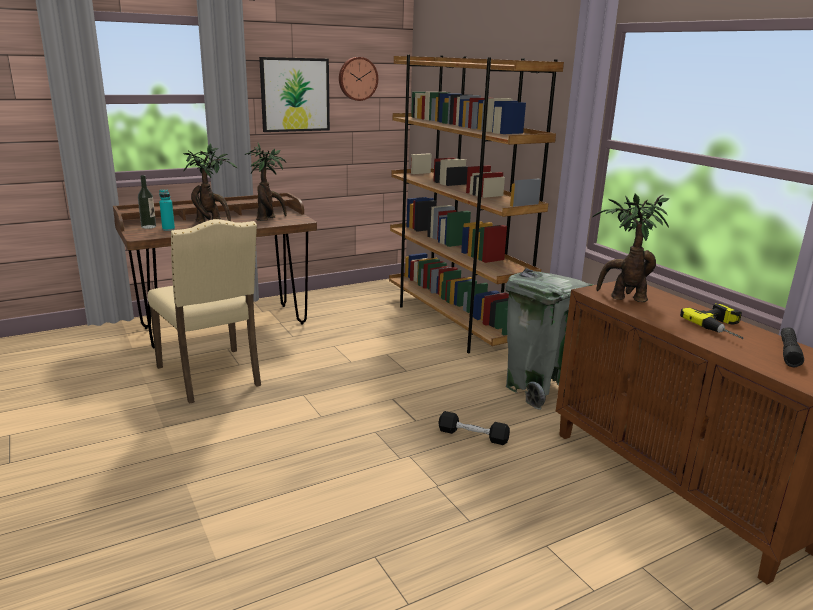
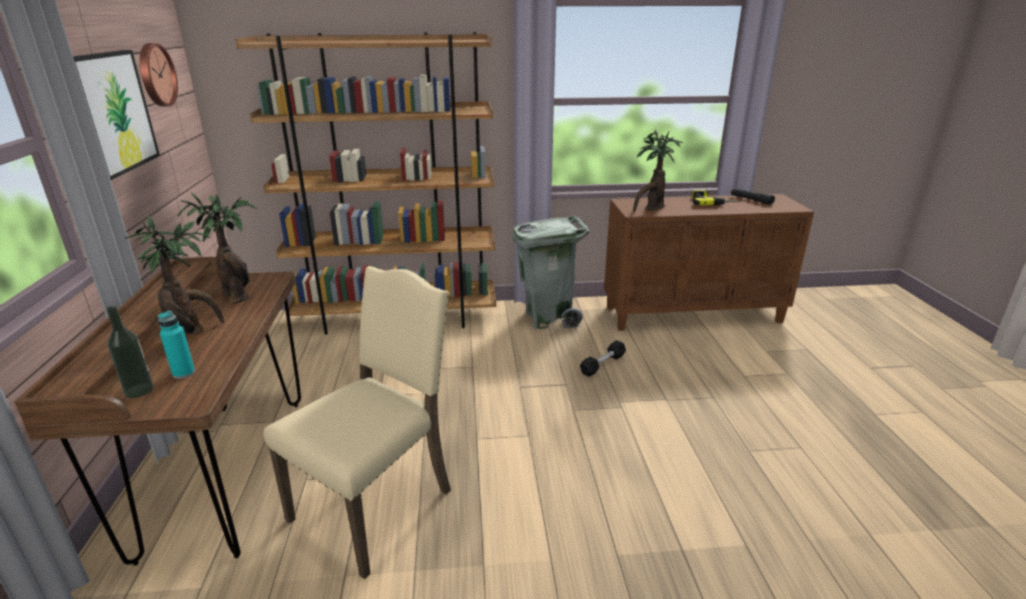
camera: 65 degrees left, 5 degrees up
beige chair [148,219,261,404] -> beige chair turned 45 degrees counterclockwise [264,266,451,579]

